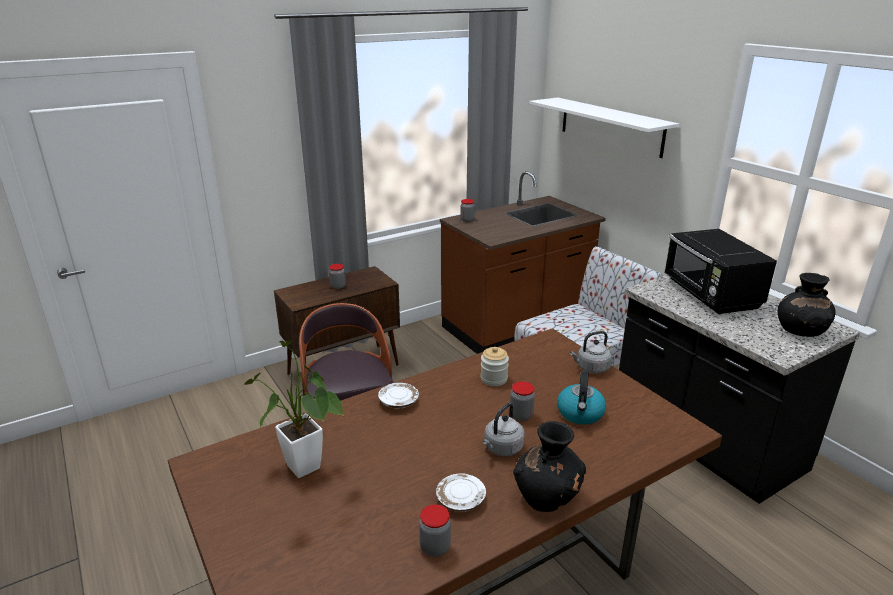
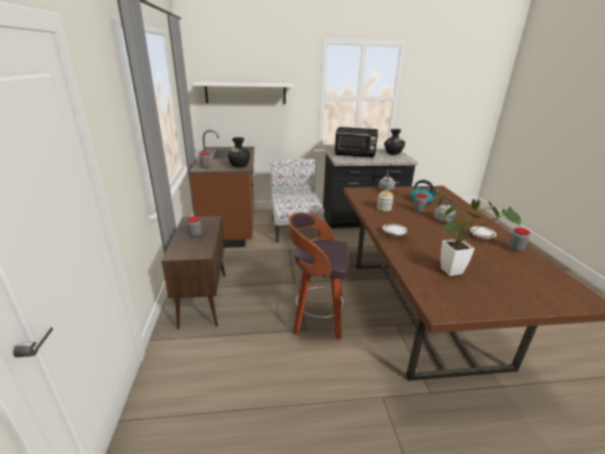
camera: 65 degrees left, 0 degrees up
black vase [513,421,586,512] -> black vase moved to [228,137,250,167]

